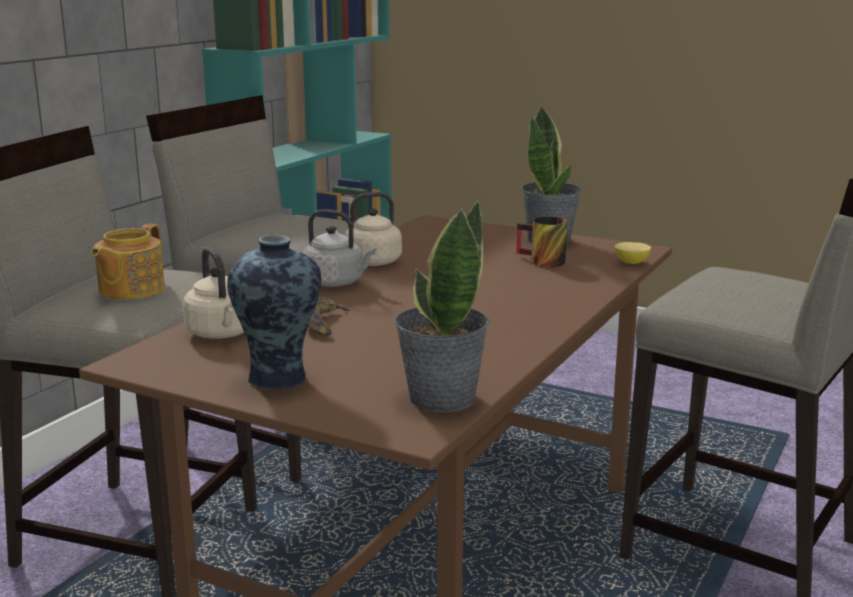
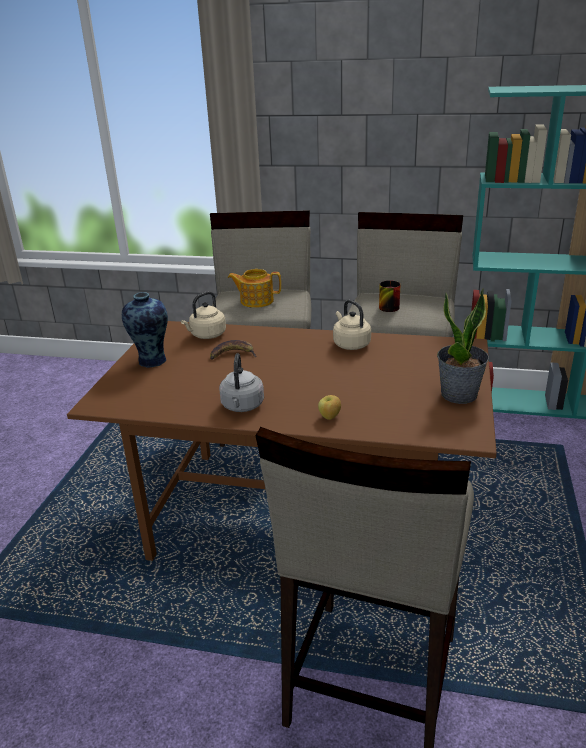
camera: 75 degrees right, 10 degrees up
grey kettle [302,209,376,287] -> grey kettle moved to [219,353,264,412]
potted plant [394,199,490,412] -> none
mug [516,216,567,267] -> mug moved to [379,280,400,312]
lemon [615,242,651,264] -> none
none -> apple [318,395,341,420]

